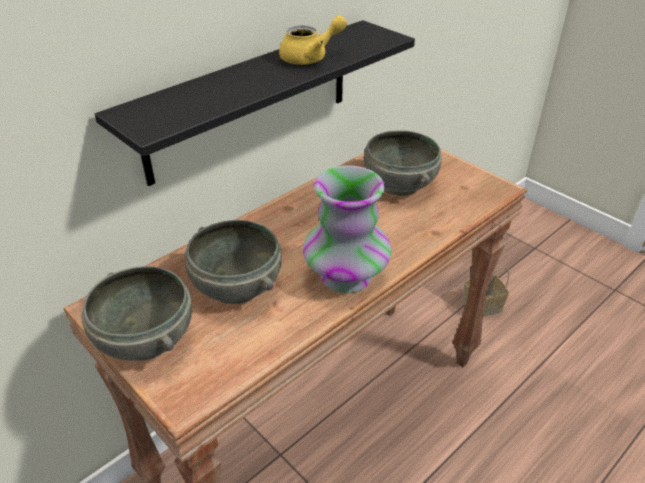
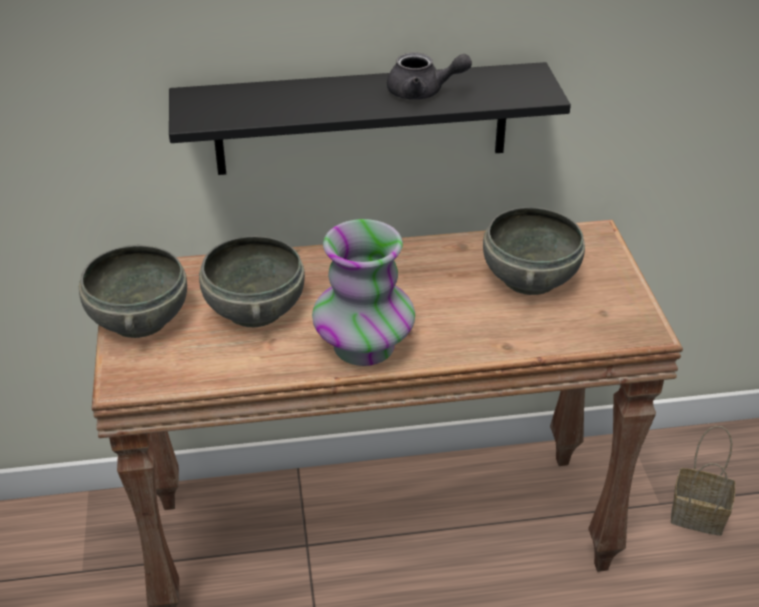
camera: 35 degrees right, 0 degrees up
yellow teapot [279,15,347,65] -> grey teapot [387,53,472,100]

